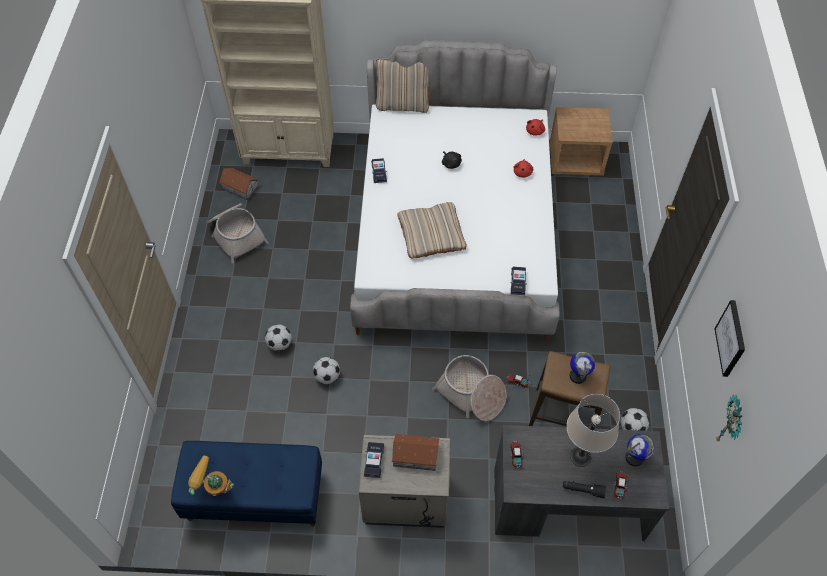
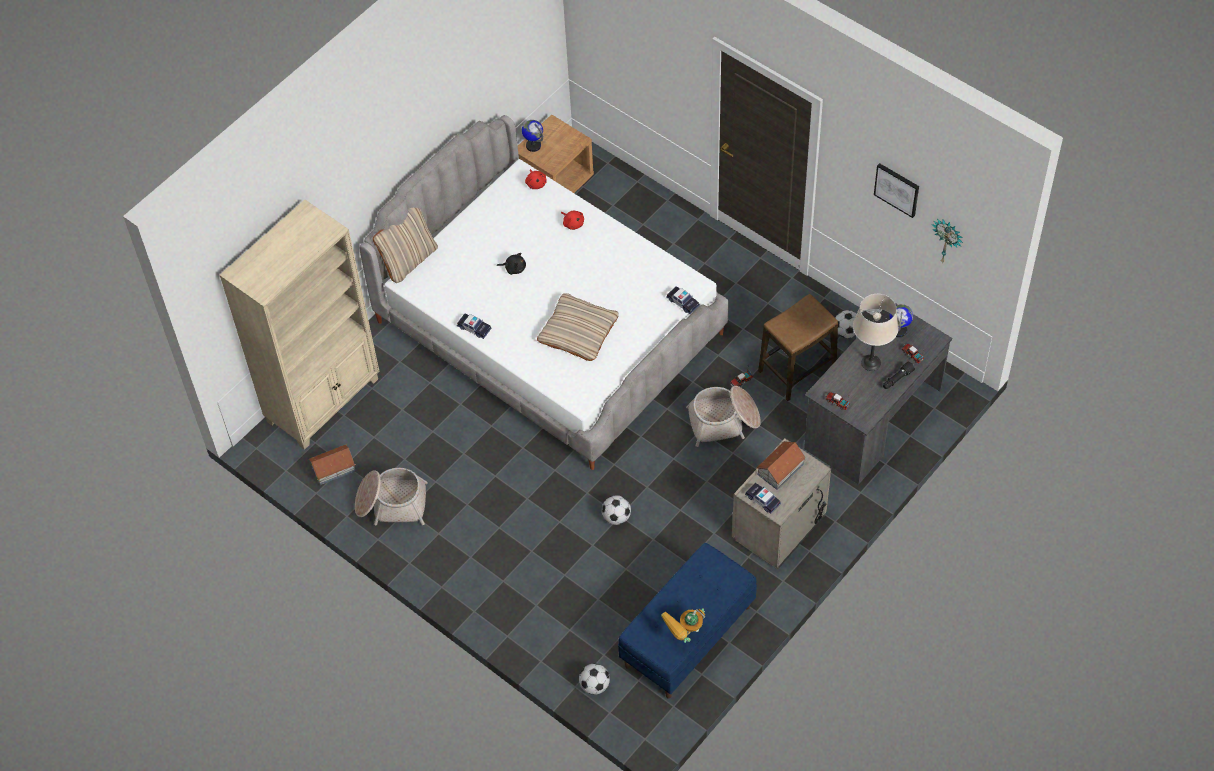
camera: 50 degrees left, 0 degrees up
football [265,324,292,351] -> football moved to [579,664,610,695]
globe [570,352,595,384] -> globe moved to [522,120,543,152]

